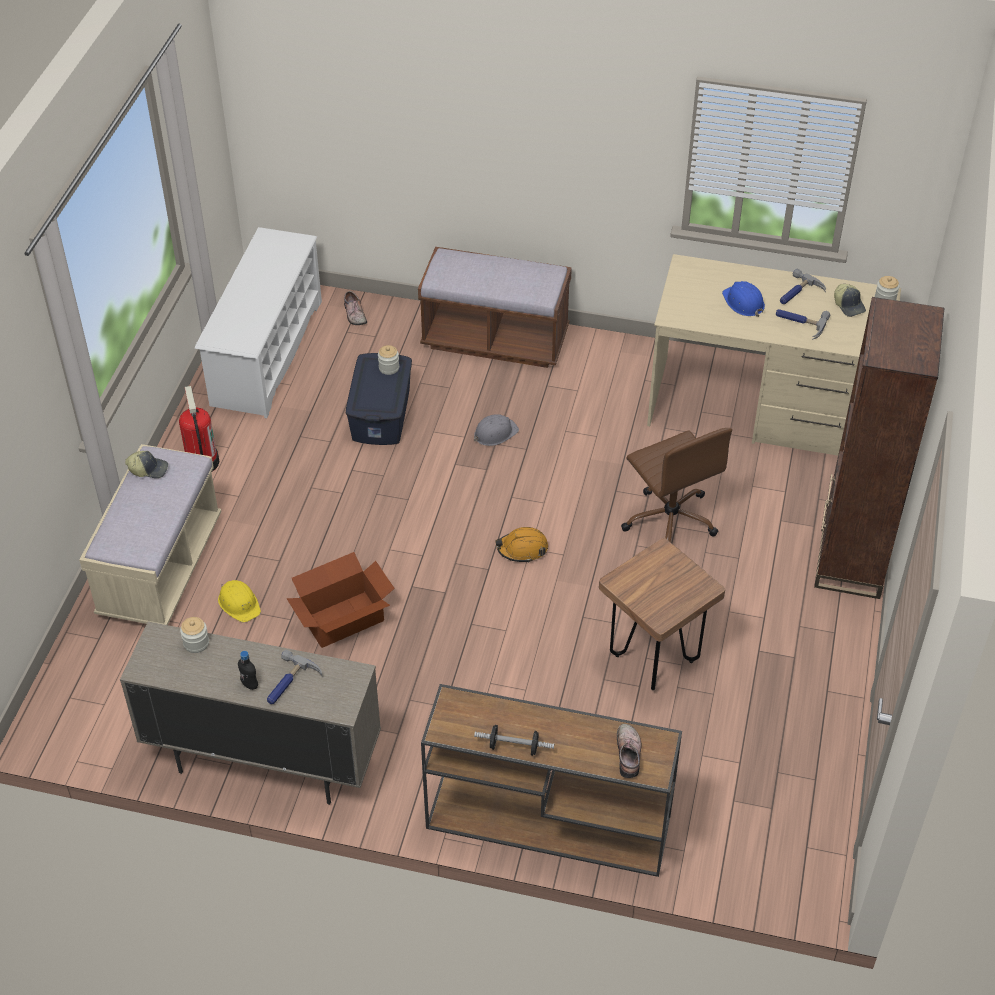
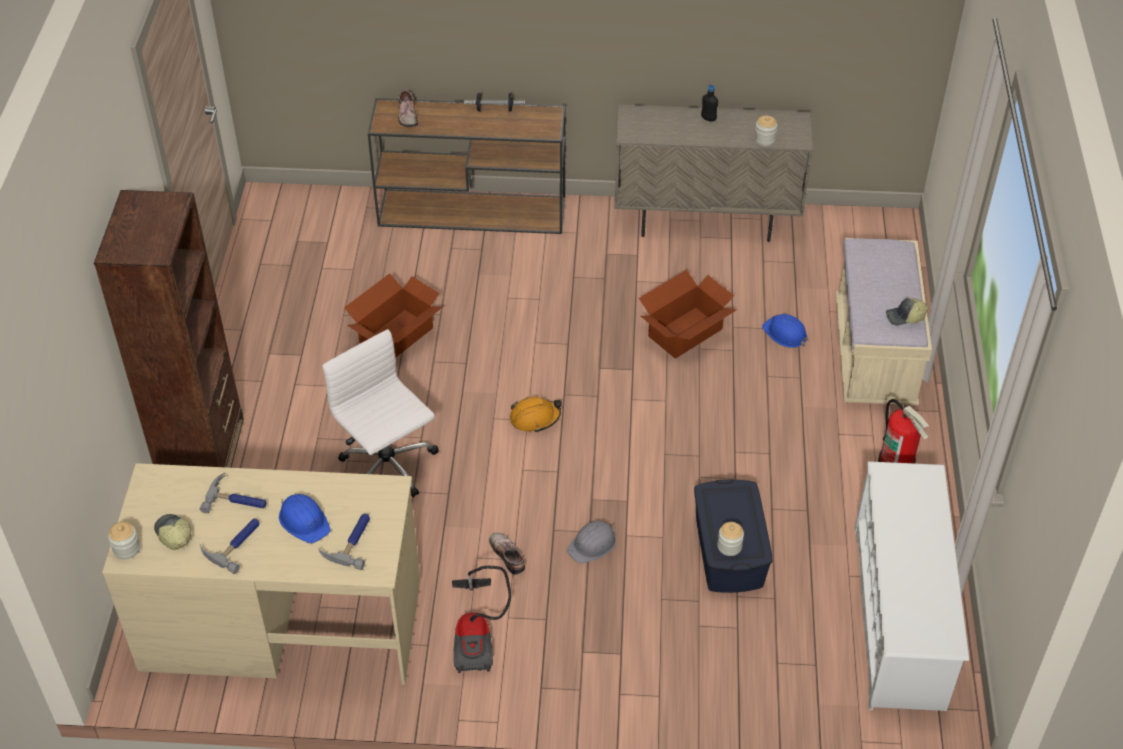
camera: 170 degrees right, 0 degrees up
yellow hard hat [218,580,261,622] -> blue hard hat [762,314,809,348]
hammer [267,650,323,704] -> hammer moved to [318,513,370,570]
shoe [344,291,367,325] -> shoe moved to [489,533,525,575]
brown bench [418,247,572,368] -> none
brown stool [599,538,725,690] -> cardboard box [344,273,443,358]
brown office chair [621,428,732,542] -> white office chair [322,329,439,497]
none -> vacuum cleaner [452,566,511,673]

